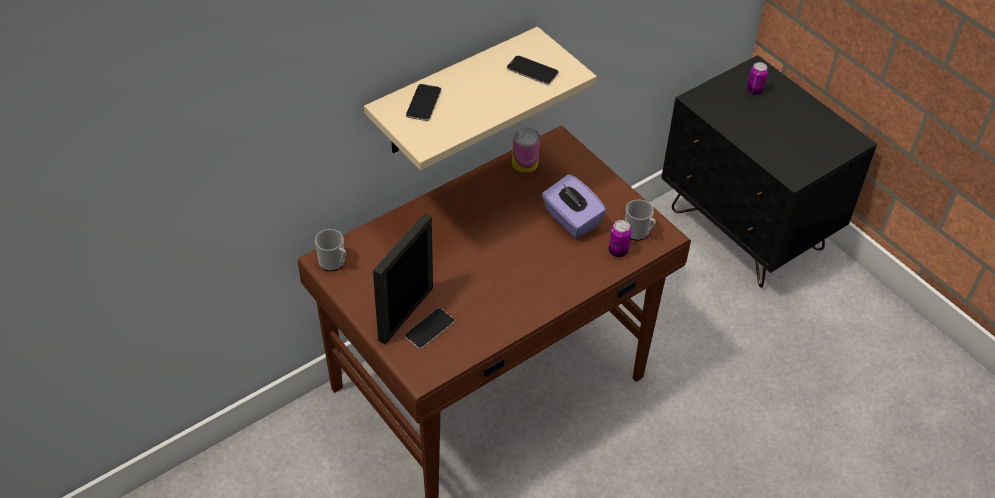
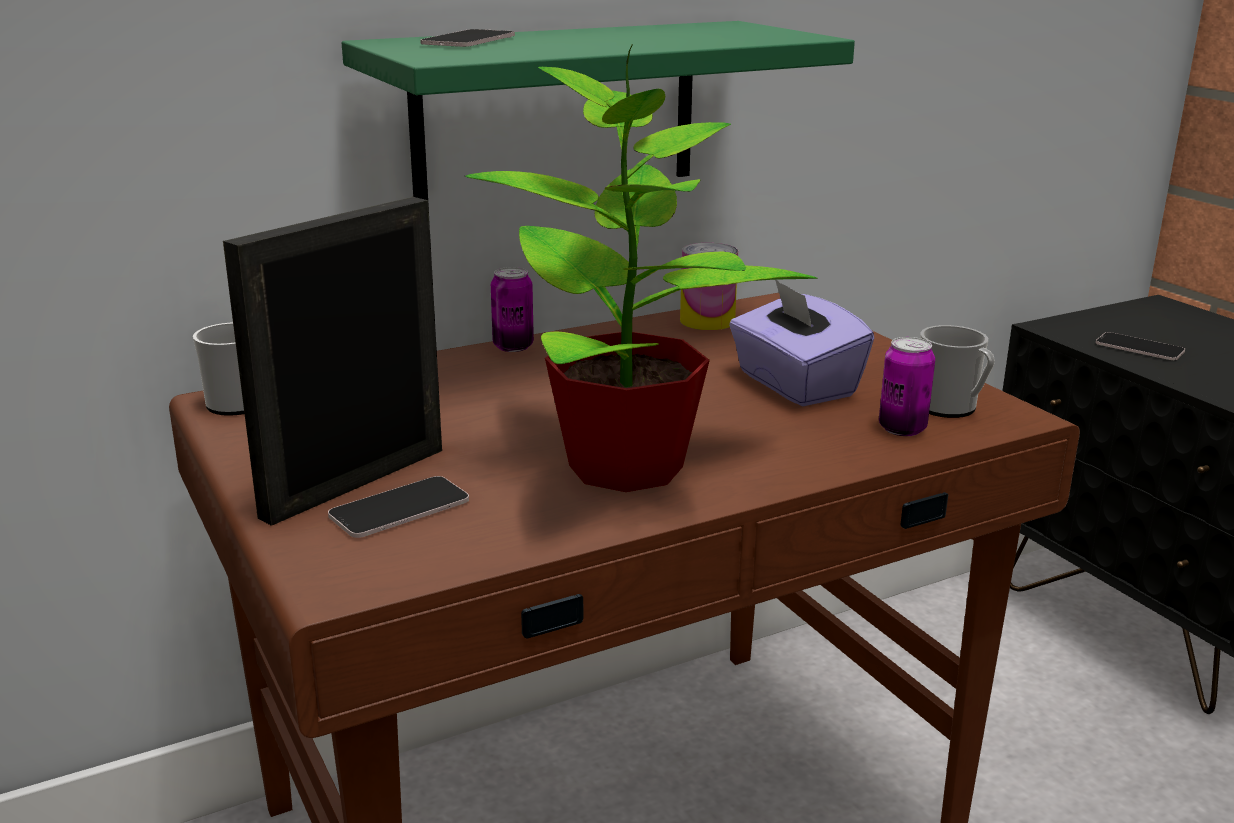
camera: 10 degrees right, 25 degrees down
beige shelf [364,27,597,170] -> green shelf [342,21,855,200]
phone [507,55,559,85] -> phone moved to [1096,332,1185,360]
can [747,62,768,95] -> can moved to [491,267,534,352]
none -> potted plant [465,44,817,492]

